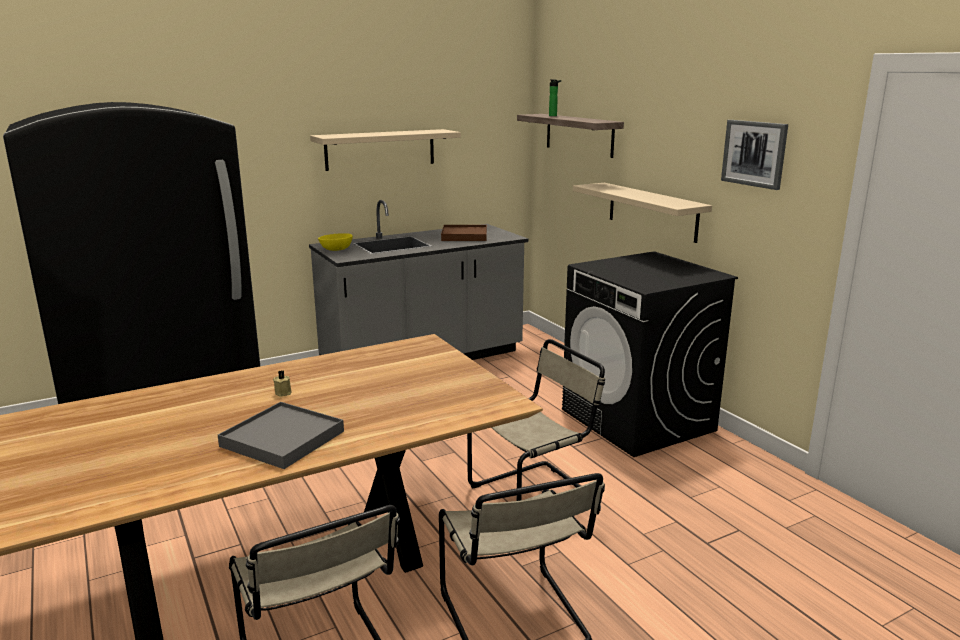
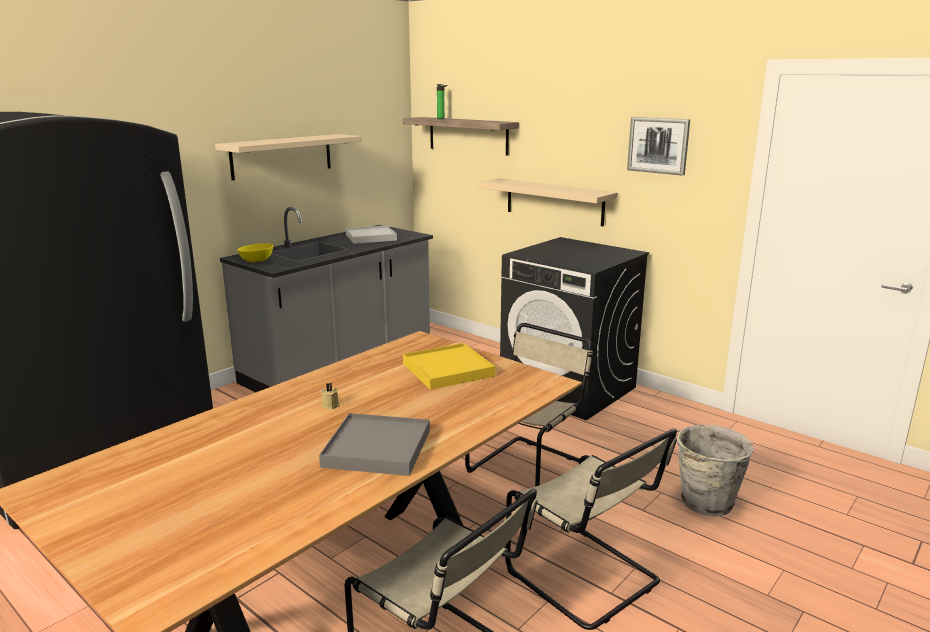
camera: 20 degrees left, 0 degrees up
brown tray [441,225,487,241] -> white tray [346,225,397,244]
none -> yellow tray [403,343,495,390]
none -> grey bucket [676,425,754,516]

